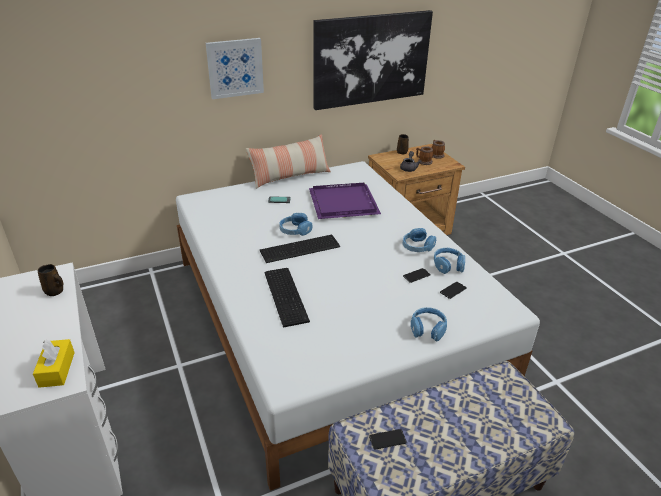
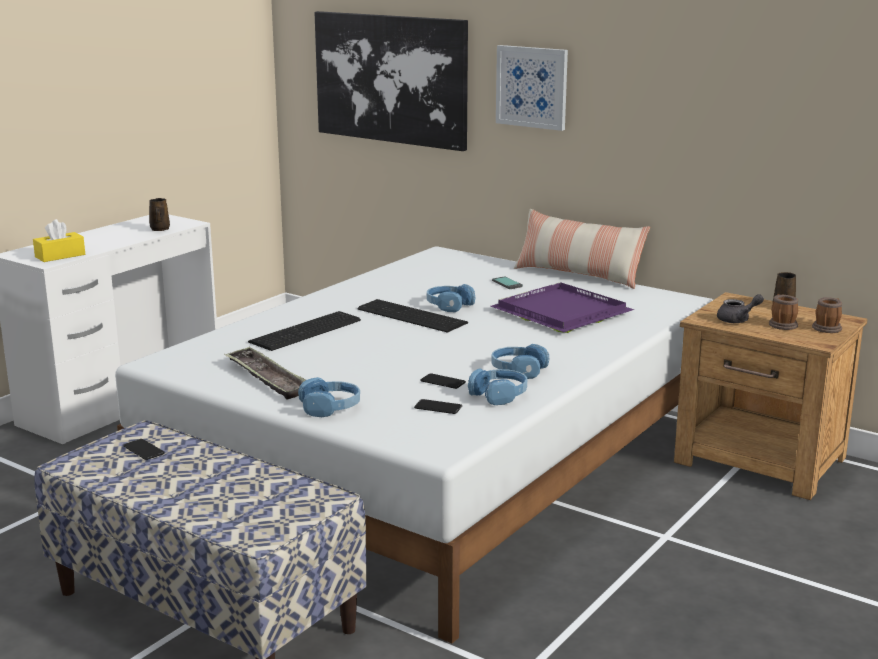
camera: 60 degrees right, 15 degrees down
picture [313,10,433,110] -> picture moved to [314,11,468,151]
none -> tray [224,347,306,400]

